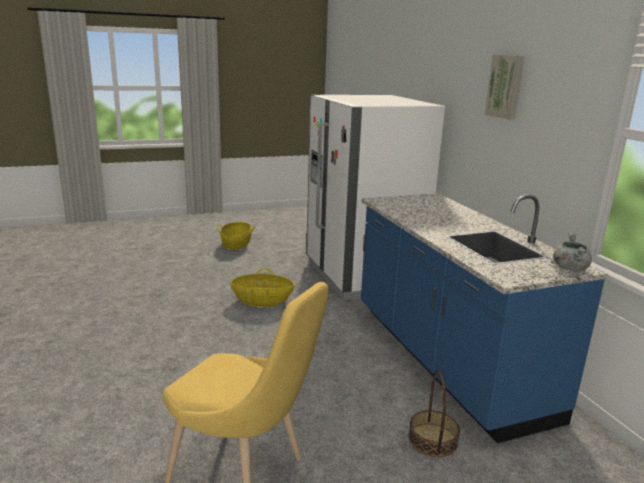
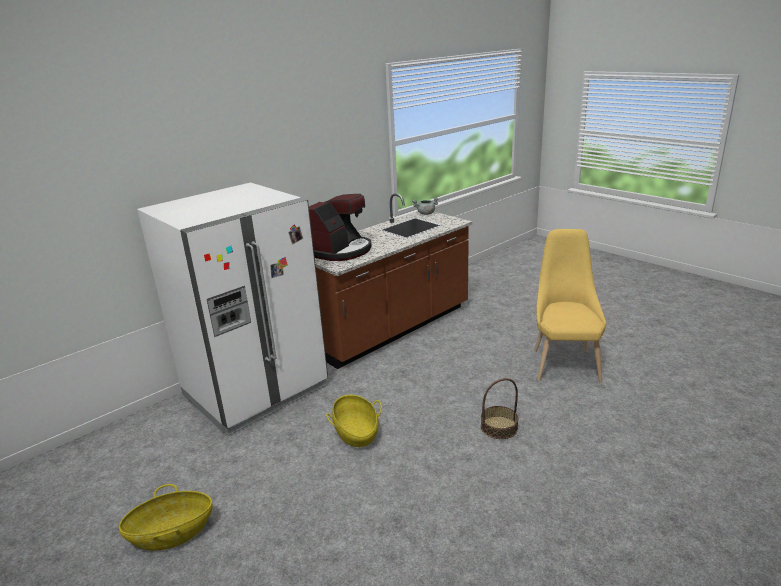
camera: 110 degrees left, 5 degrees up
blue counter [361,193,608,443] -> brown counter [315,193,473,369]
basket [409,370,460,457] -> basket moved to [481,378,519,439]
picture [484,54,524,120] -> none
none -> coffee machine [309,194,372,261]

